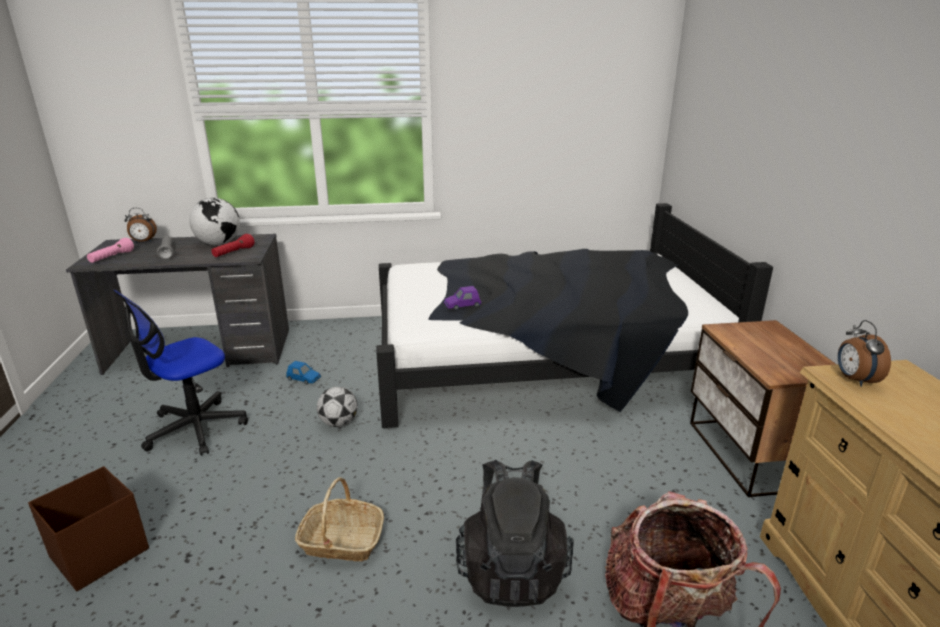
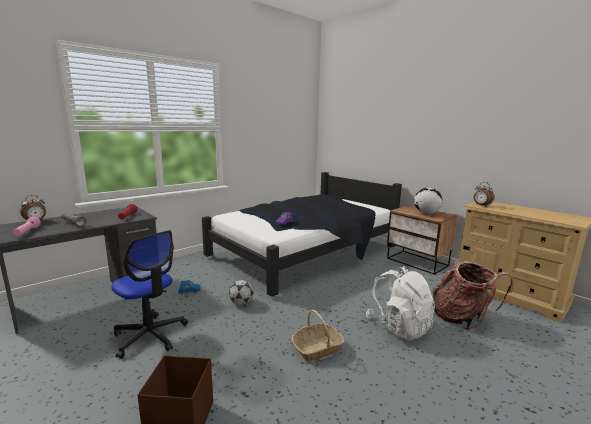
camera: 35 degrees left, 10 degrees down
office chair [113,290,248,456] -> office chair turned 60 degrees counterclockwise [111,230,188,359]
globe [189,198,240,245] -> globe moved to [414,188,443,214]
black backpack [456,460,574,607] -> white backpack [366,266,435,341]

